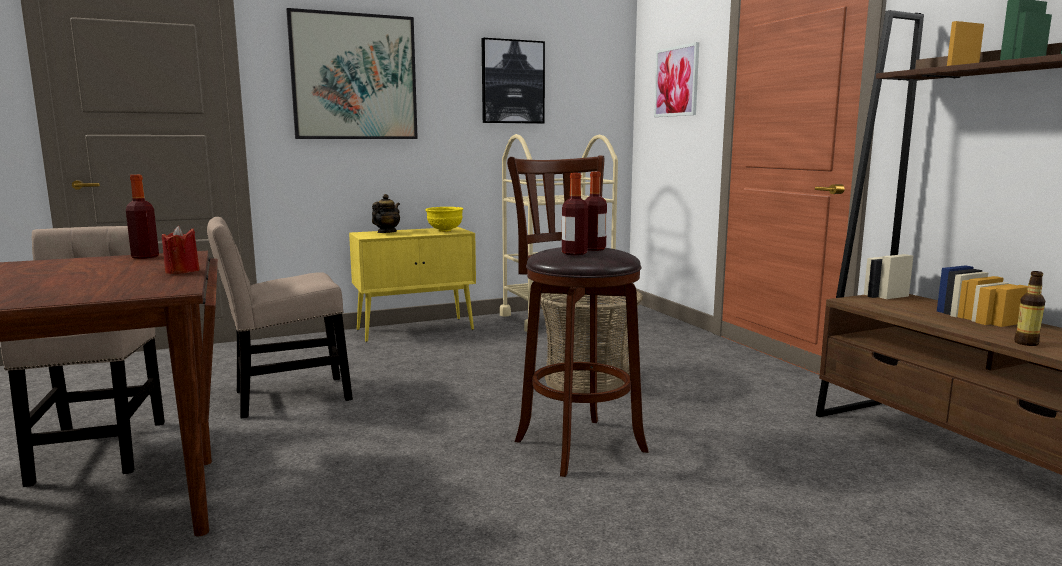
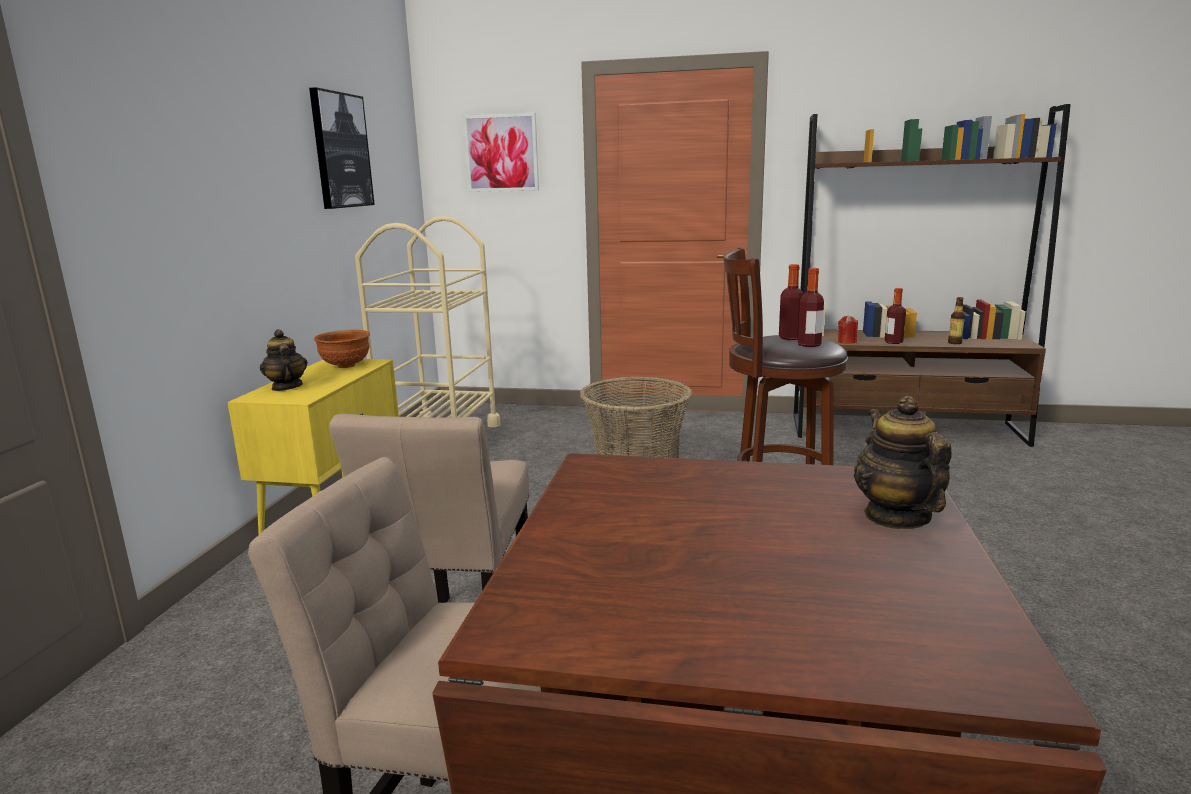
camera: 55 degrees left, 5 degrees up
bottle [126,175,159,259] -> bottle moved to [885,288,906,344]
red candle [162,226,200,274] -> red candle moved to [838,316,858,344]
picture [286,8,418,139] -> none
yellow bowl [425,207,464,232] -> brown bowl [314,330,370,368]
none -> teapot [854,396,952,529]

